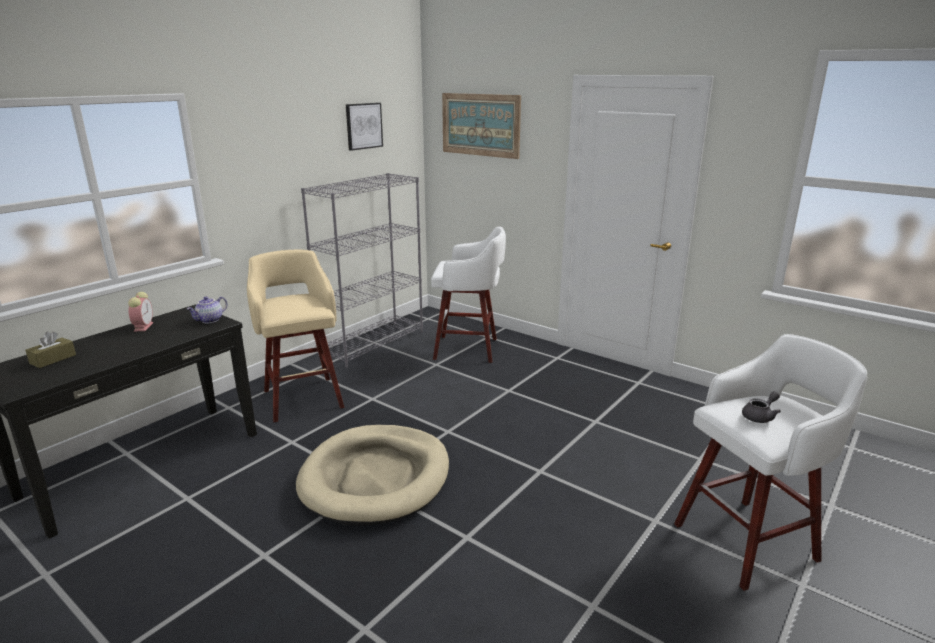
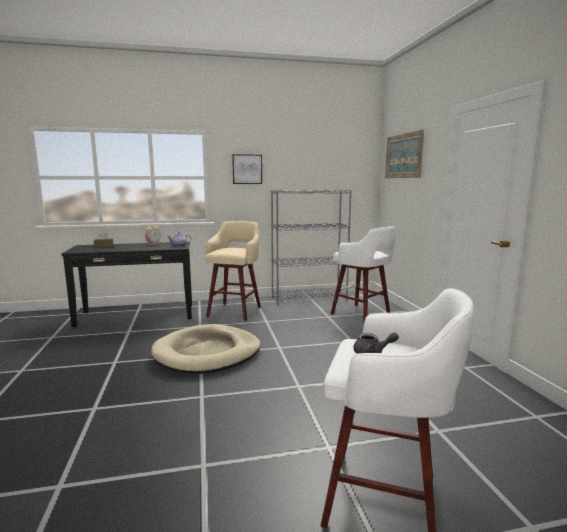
camera: 40 degrees right, 10 degrees down
picture [346,103,383,151] -> picture moved to [232,154,262,184]

